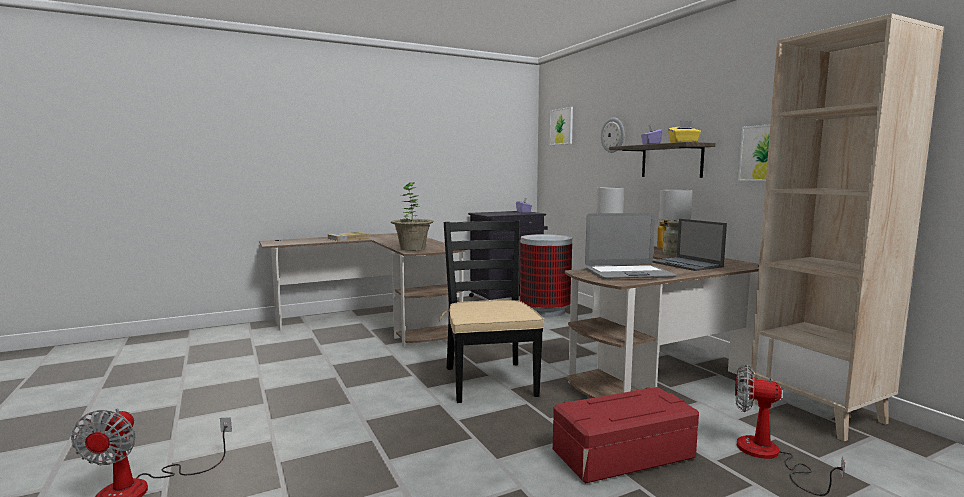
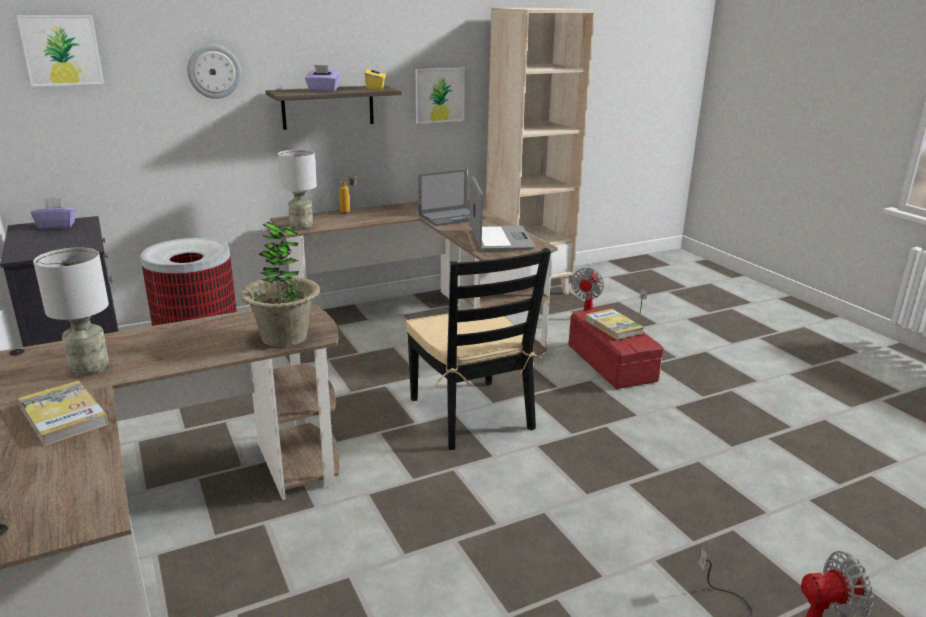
camera: 90 degrees left, 15 degrees up
black chair [439,221,544,403] -> black chair turned 105 degrees counterclockwise [406,248,551,450]
grey table lamp [659,189,693,256] -> grey table lamp moved to [33,248,109,376]
none -> book [585,309,644,340]

